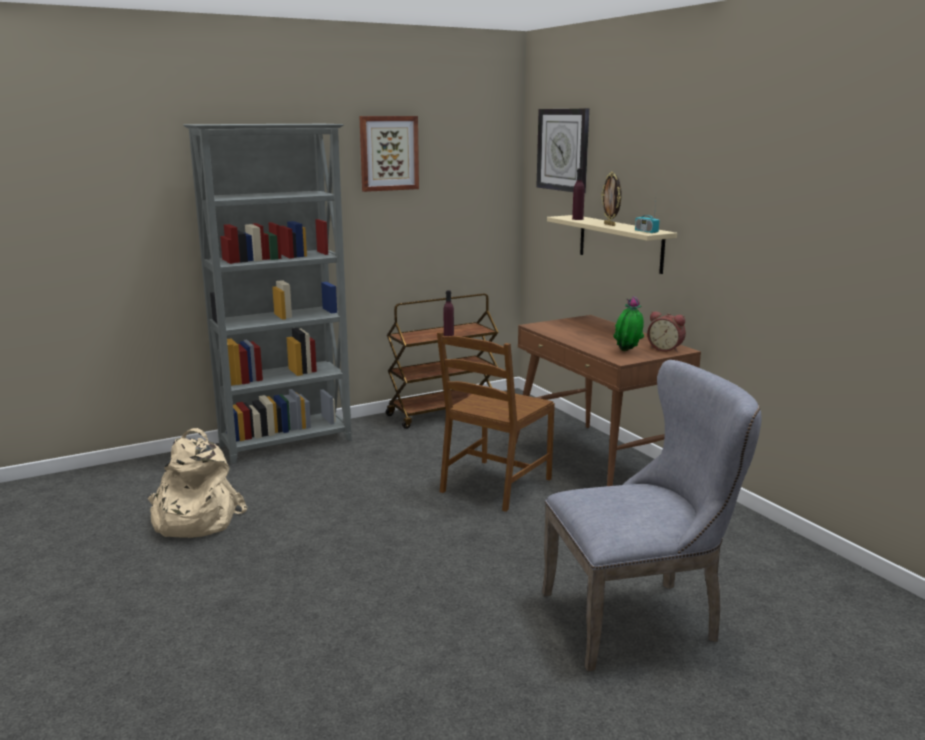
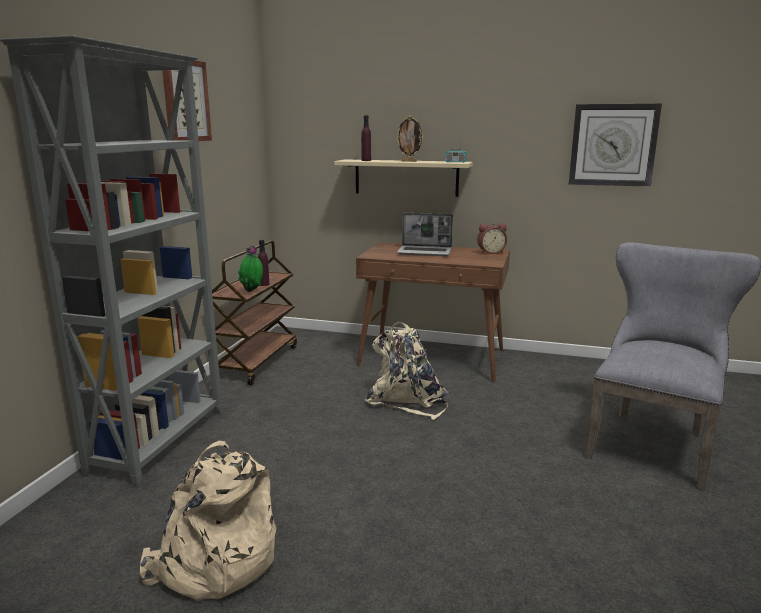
camera: 45 degrees left, 0 degrees up
brown chair [437,332,555,512] -> beige backpack [365,322,449,420]
wall clock [537,109,589,193] -> wall clock moved to [569,104,662,187]
potted plant [613,296,644,351] -> potted plant moved to [238,245,263,292]
none -> laptop [397,213,453,256]

